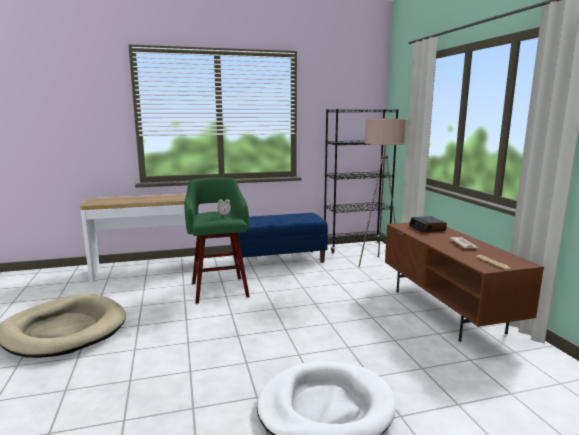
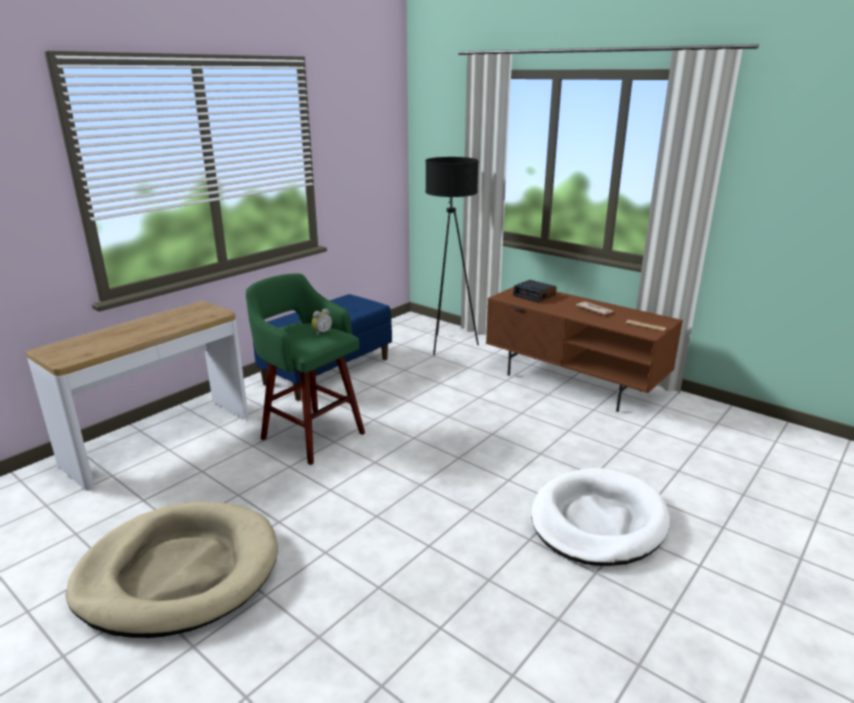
camera: 35 degrees left, 10 degrees up
black bookcase [324,109,399,253] -> none
beige floor lamp [358,119,407,267] -> black floor lamp [425,157,479,355]

